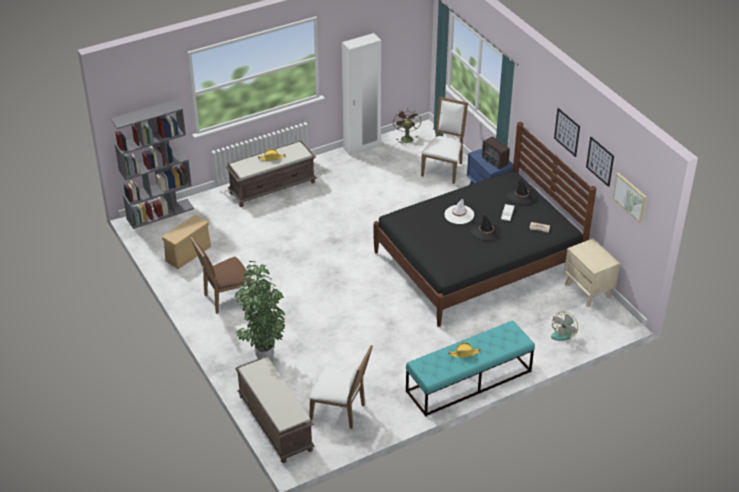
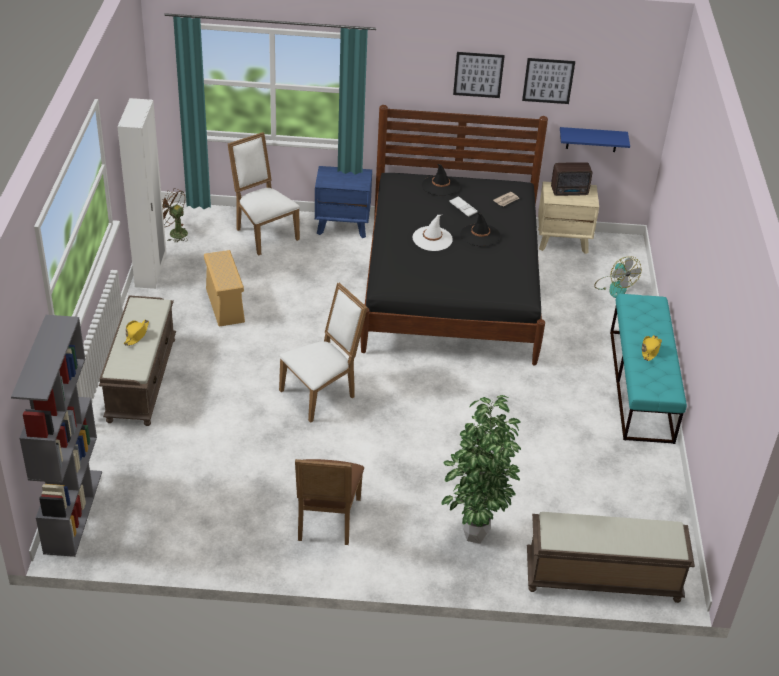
camera: 60 degrees left, 0 degrees up
beige storage box [162,214,211,269] -> beige storage box moved to [204,250,245,327]
white chair [309,345,373,429] -> white chair moved to [279,283,367,423]
radio [482,136,510,169] -> radio moved to [551,162,592,196]
picture [612,173,647,223] -> none
none -> blue shelf [560,127,630,152]

